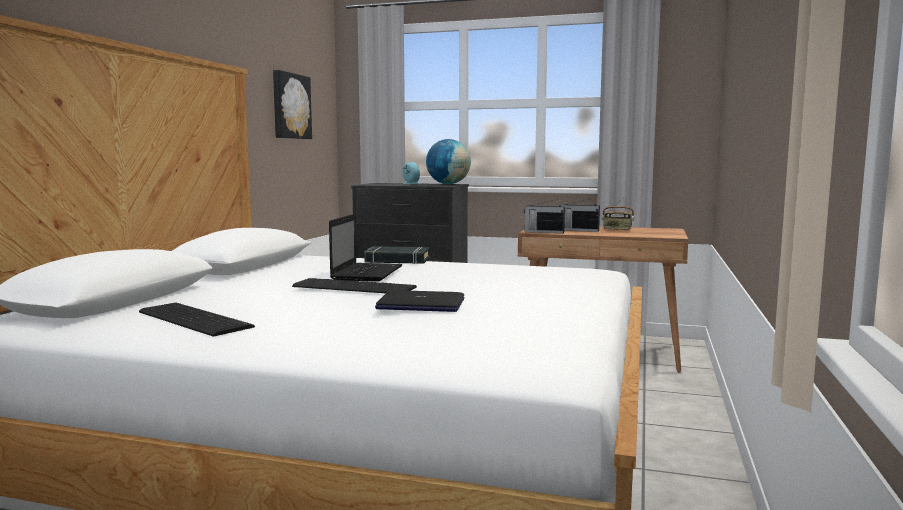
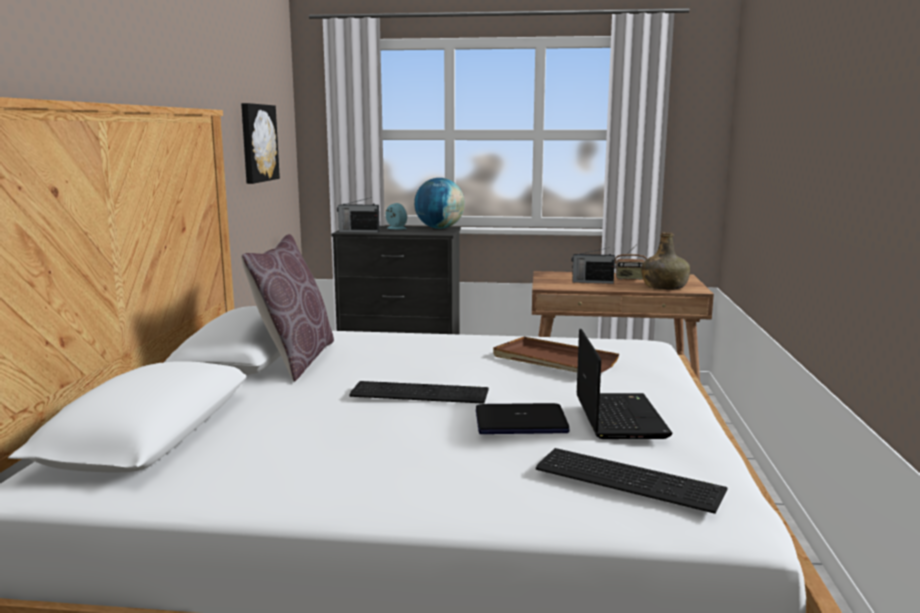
camera: 10 degrees left, 5 degrees up
keyboard [139,303,255,337] -> keyboard moved to [536,448,728,514]
laptop [329,214,402,282] -> laptop moved to [577,329,672,439]
black book [364,246,429,264] -> none
radio [524,199,565,233] -> radio moved to [337,197,380,233]
none -> brown pillow [241,234,334,382]
none -> brown tray [493,337,619,373]
none -> green bottle [641,232,690,290]

